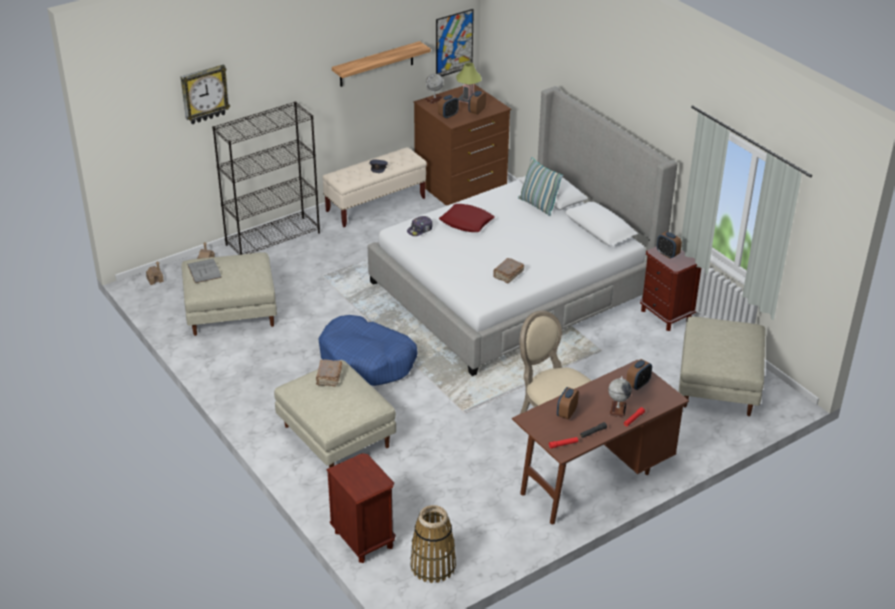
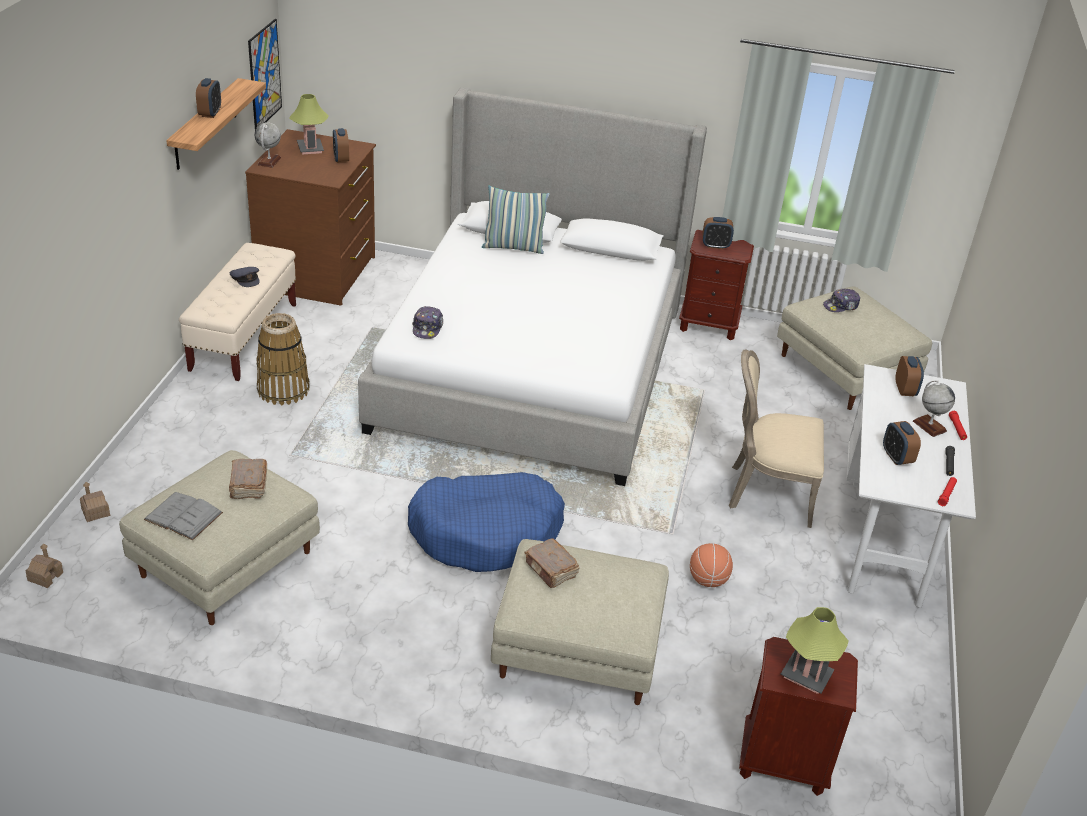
camera: 45 degrees left, 0 degrees up
wall clock [181,64,230,124] -> none
black bookcase [212,101,320,255] -> none
basket [410,505,456,583] -> basket moved to [256,313,309,405]
alarm clock [438,95,459,119] -> alarm clock moved to [196,78,221,118]
red pillow [439,204,495,232] -> none
brown book [493,258,524,283] -> brown book moved to [229,459,267,499]
brown desk [512,360,689,525] -> white desk [846,364,976,608]
none -> basketball [690,543,733,587]
none -> table lamp [780,607,849,694]
none -> cap [823,288,860,312]

